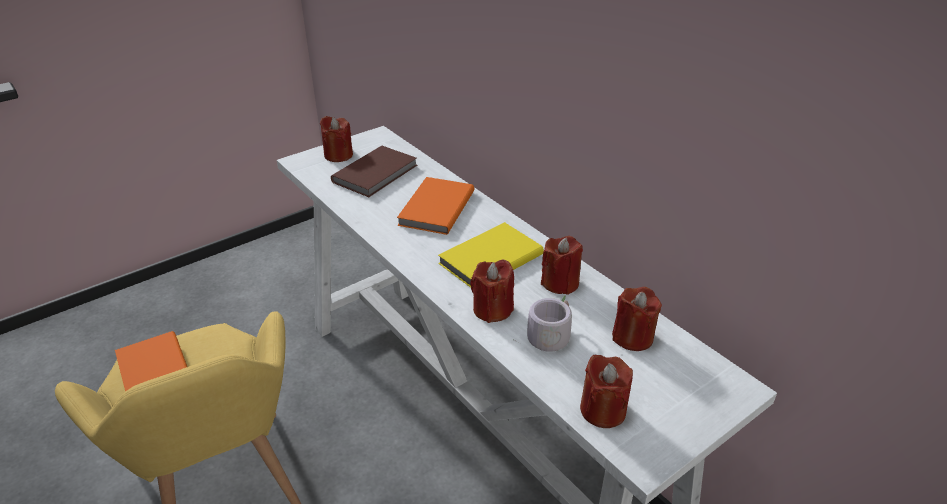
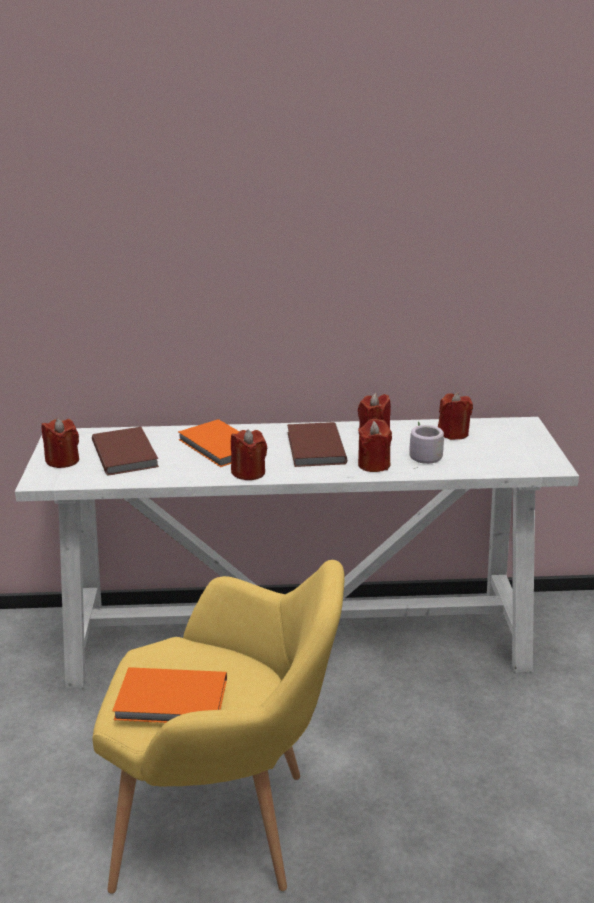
camera: 55 degrees left, 10 degrees down
yellow book [438,222,544,288] -> brown book [287,422,347,467]
red candle [580,354,633,428] -> red candle moved to [231,430,267,480]

